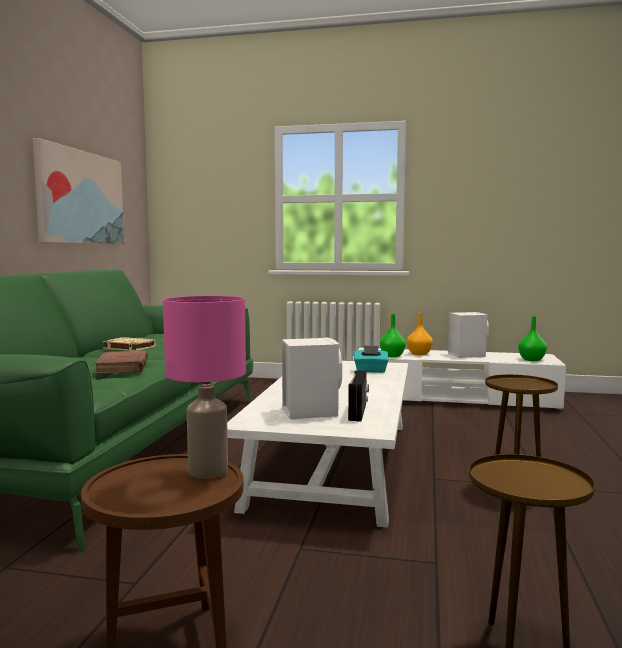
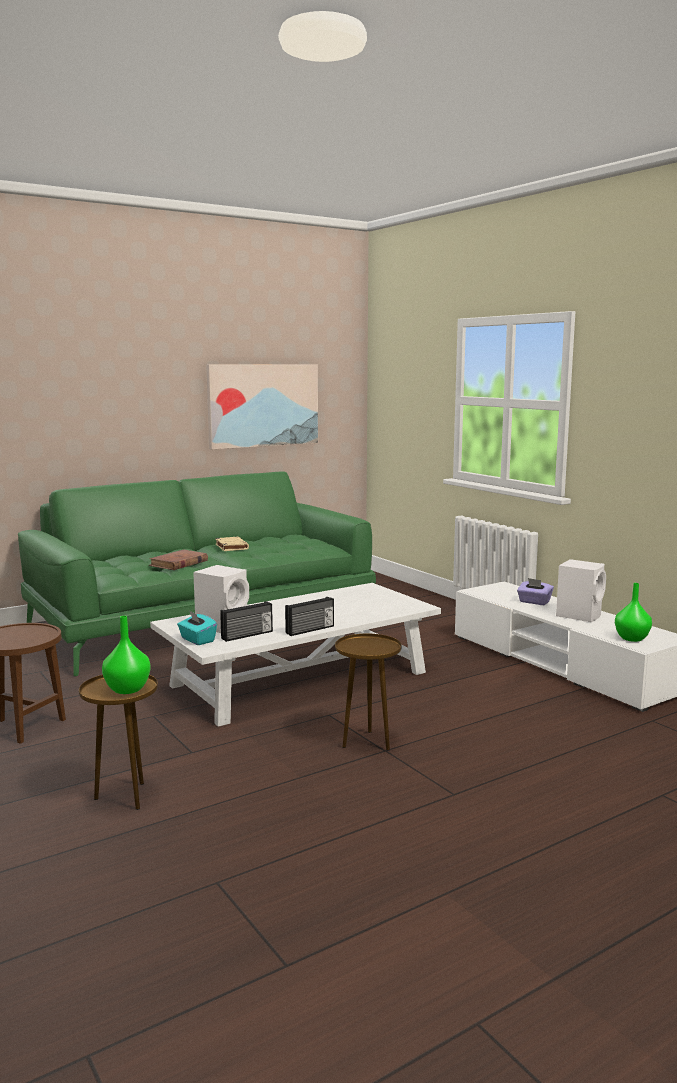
camera: 45 degrees right, 5 degrees up
pink table lamp [163,296,246,478] -> none
turquoise tissue box [354,345,388,373] -> turquoise tissue box moved to [177,610,217,645]
green vase [380,314,406,357] -> green vase moved to [102,616,150,694]
orange vase [407,313,433,355] -> purple tissue box [517,578,554,605]
none -> radio [285,597,334,636]

